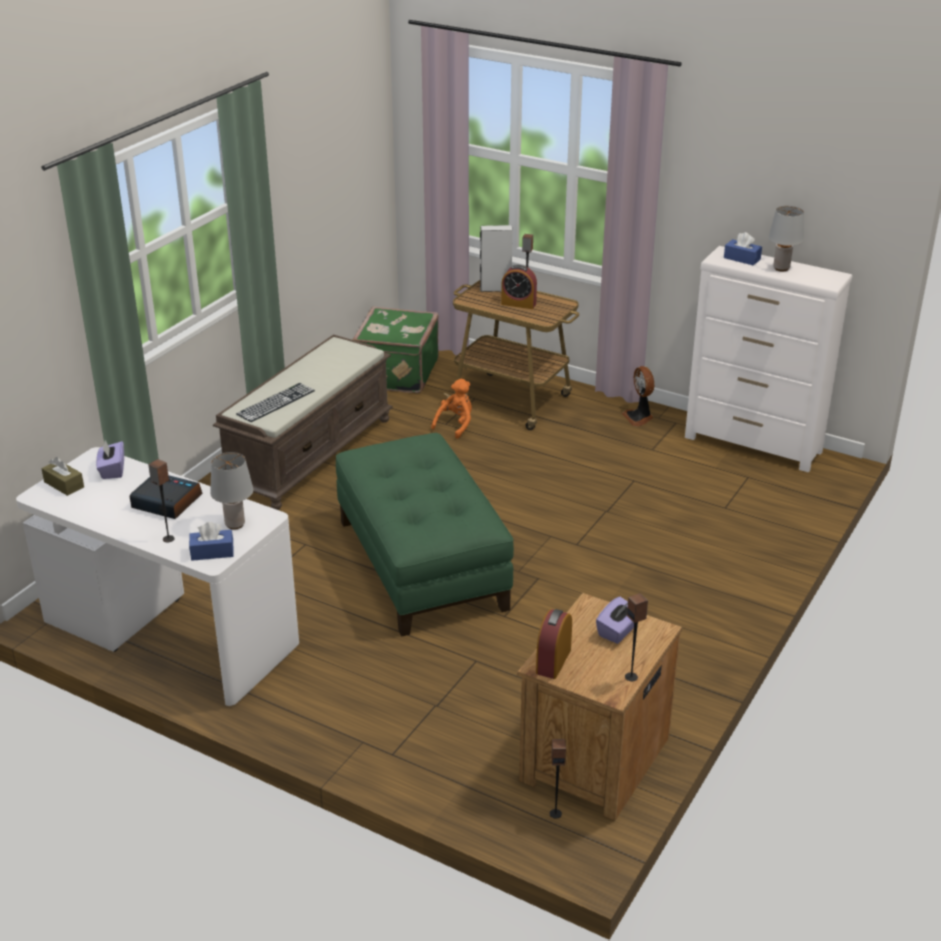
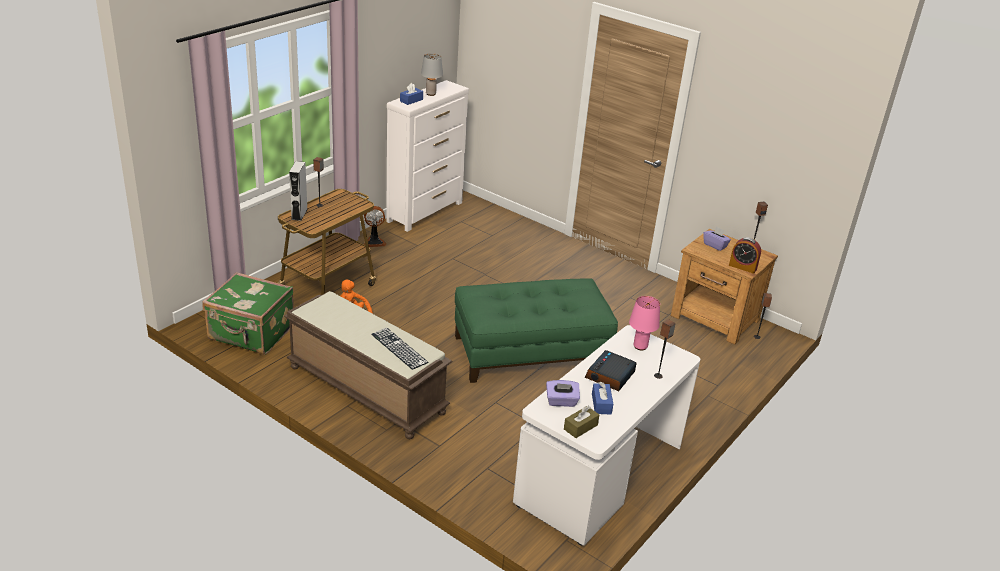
camera: 85 degrees left, 0 degrees up
blue tissue box [189,522,234,561] -> blue tissue box moved to [592,382,613,414]
grey table lamp [210,452,253,530] -> pink table lamp [629,296,660,350]
alarm clock [501,265,537,309] -> none

